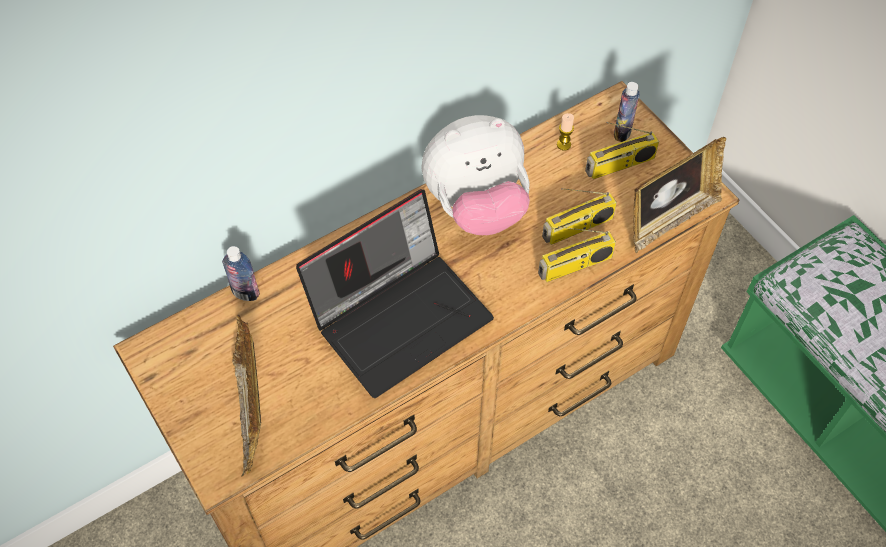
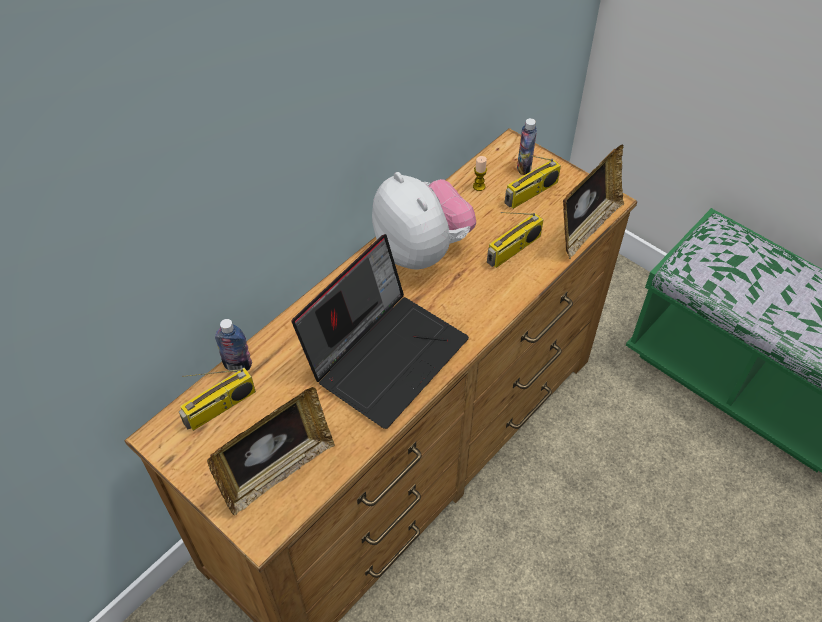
camera: 15 degrees left, 5 degrees down
picture frame [232,315,261,477] -> picture frame turned 105 degrees counterclockwise [207,387,335,515]
plush toy [421,115,530,235] -> plush toy turned 90 degrees counterclockwise [372,172,476,269]
radio [538,226,616,282] -> radio moved to [179,368,256,431]

